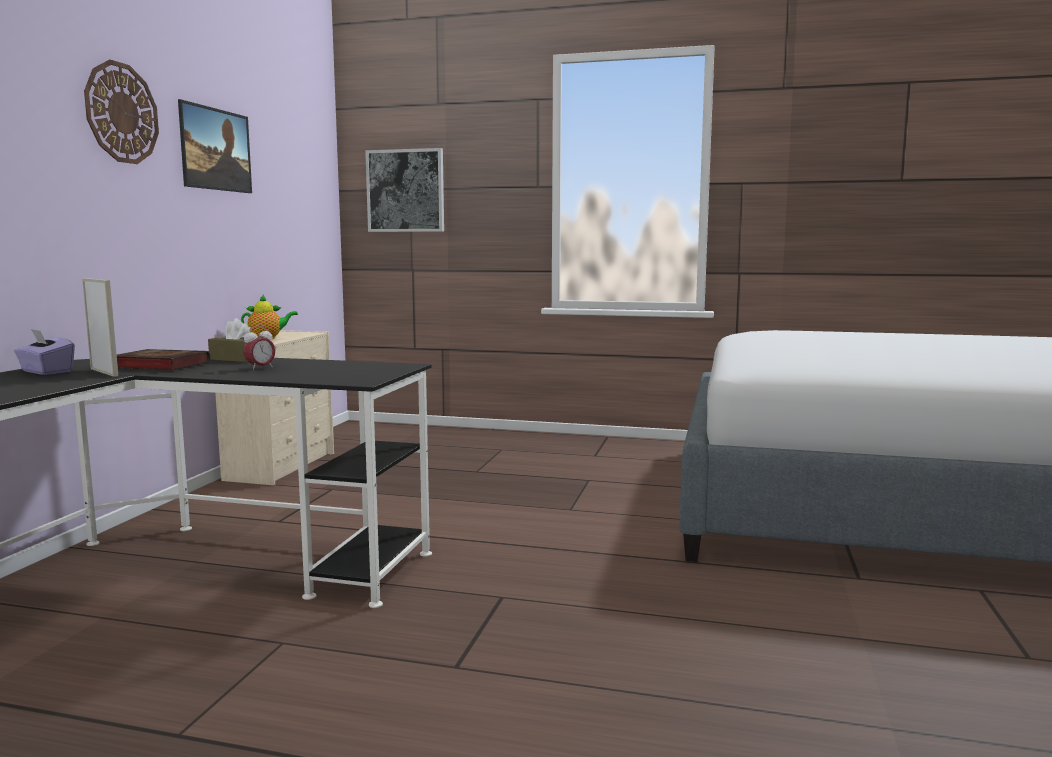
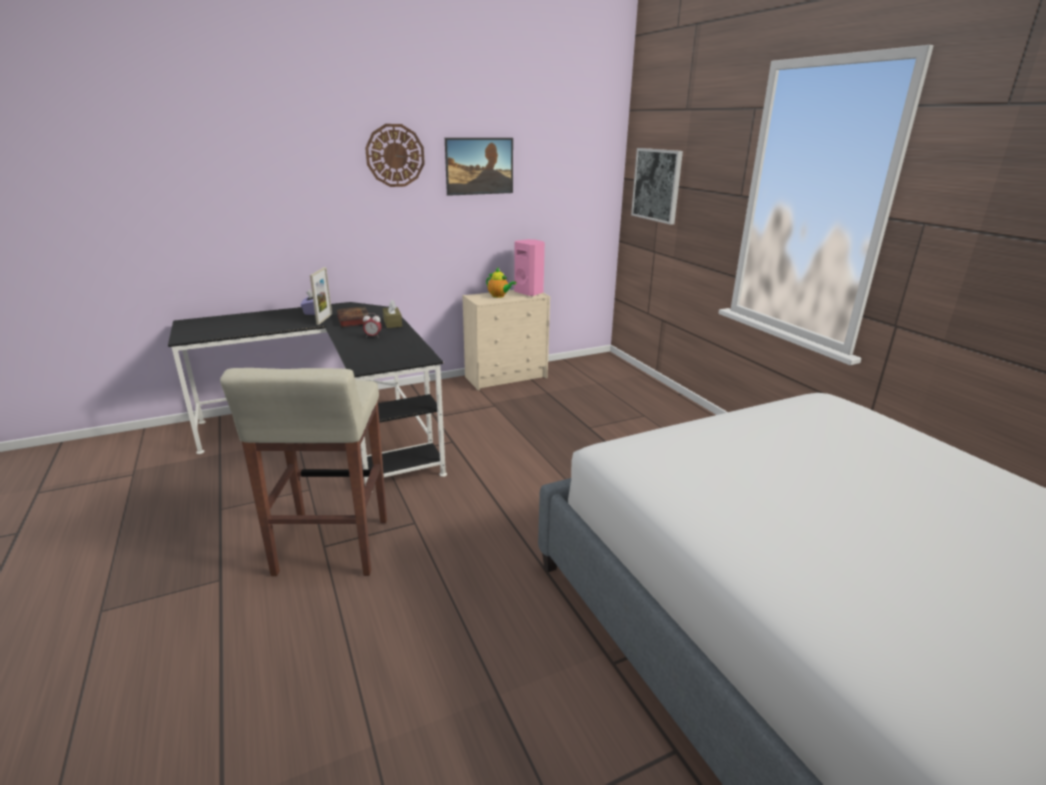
camera: 50 degrees right, 15 degrees up
none -> beige stool [220,368,387,576]
none -> pink speaker [514,239,545,296]

